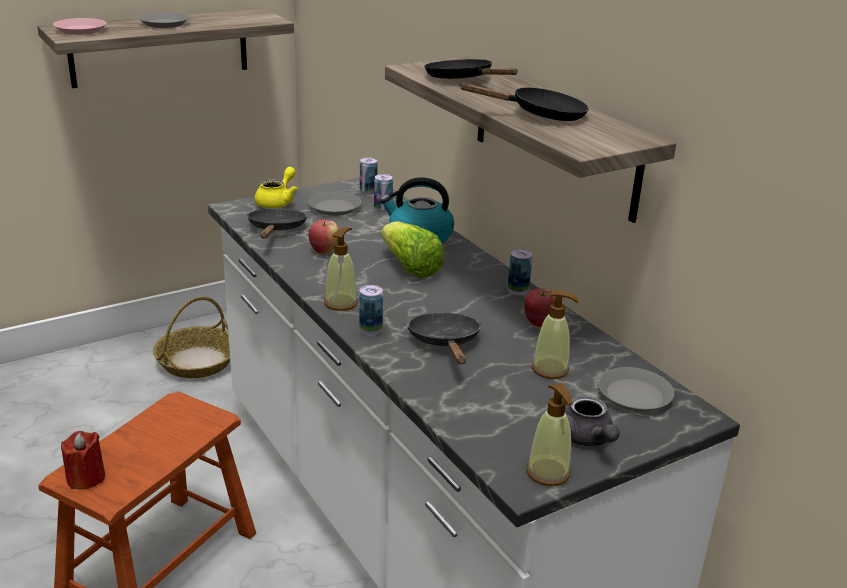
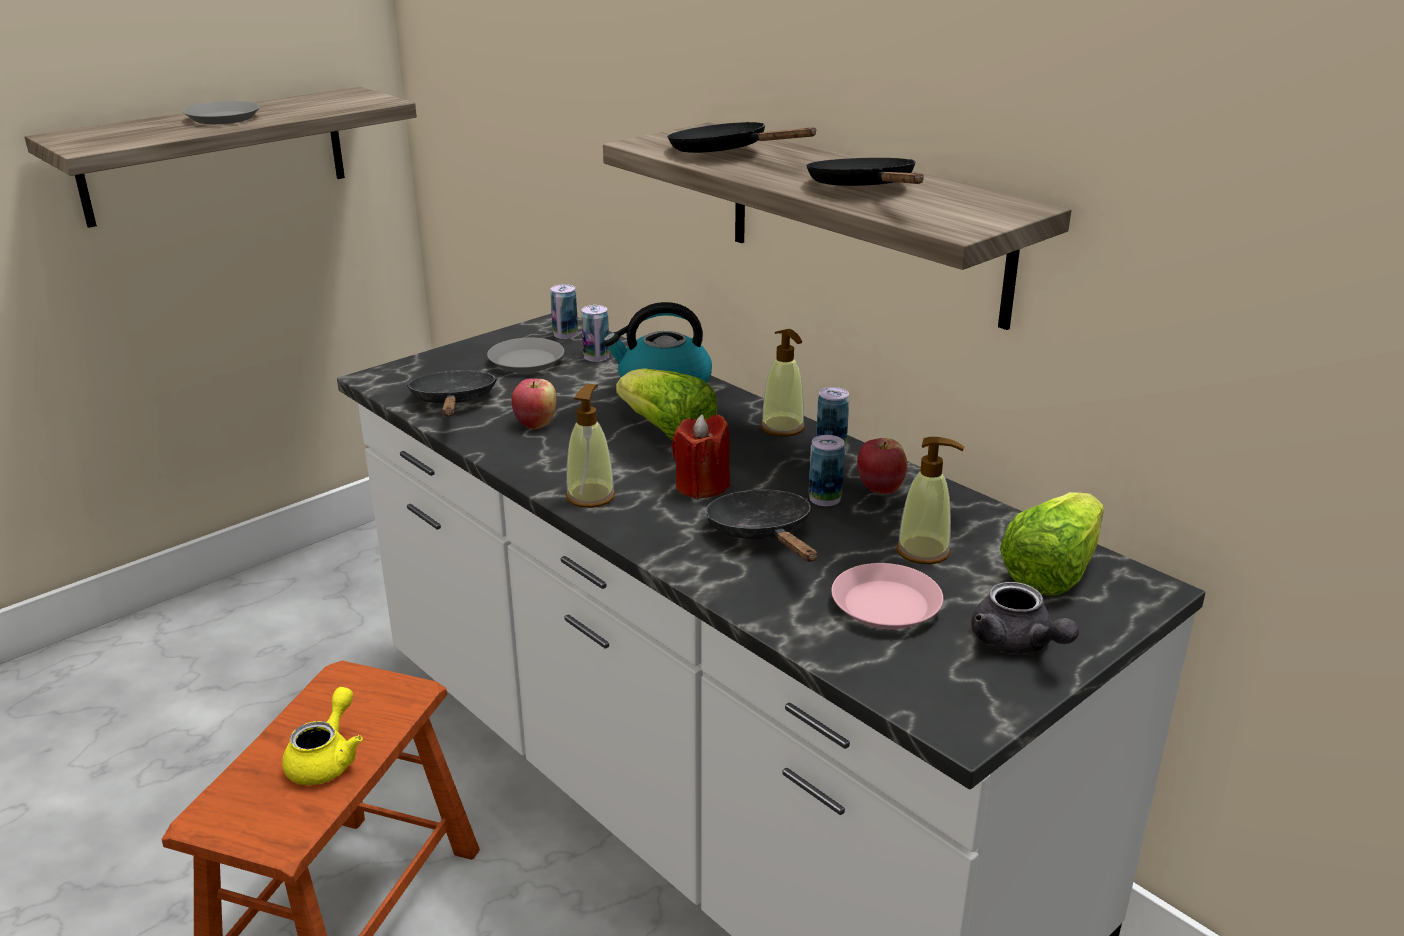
camera: 10 degrees left, 0 degrees up
pink plate [53,18,106,35] -> pink plate moved to [831,563,943,629]
red candle [61,431,105,490] -> red candle moved to [672,414,730,499]
basket [153,296,230,378] -> none
yellow teapot [254,167,298,208] -> yellow teapot moved to [282,687,363,785]
can [359,285,383,336] -> can moved to [809,435,845,506]
black frying pan [459,83,589,121] -> black frying pan turned 90 degrees counterclockwise [806,158,924,186]
soap dispenser [526,383,573,486] -> soap dispenser moved to [761,329,805,436]
grey plate [598,367,674,412] -> lettuce [1000,492,1104,596]

